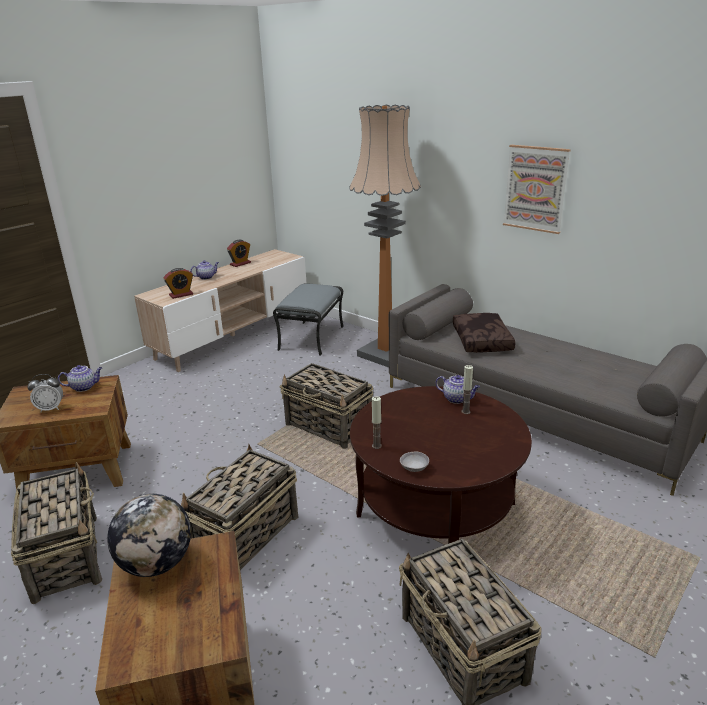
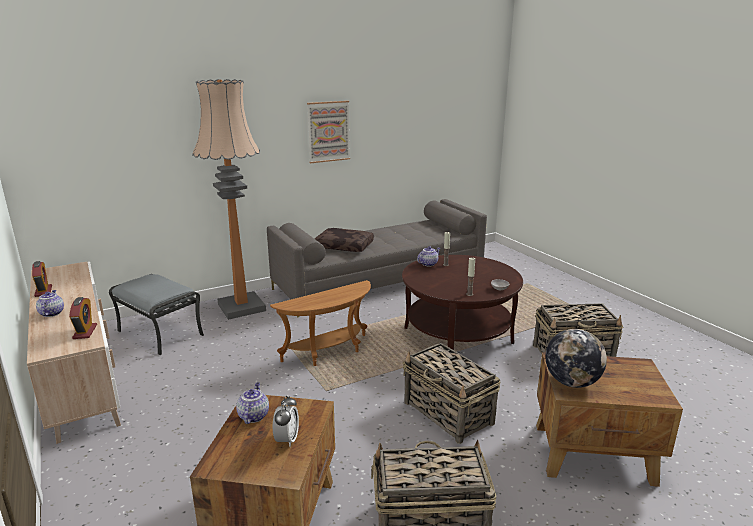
camera: 70 degrees left, 5 degrees down
basket [280,363,373,449] -> brown side table [270,280,371,366]

